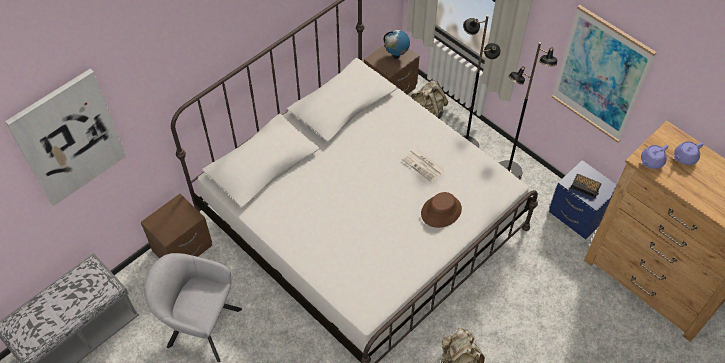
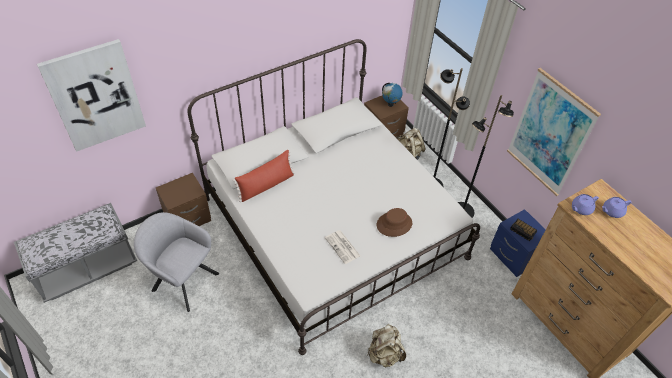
camera: 10 degrees right, 5 degrees down
newspaper [401,148,445,182] -> newspaper moved to [325,230,361,264]
none -> red pillow [233,150,295,202]

